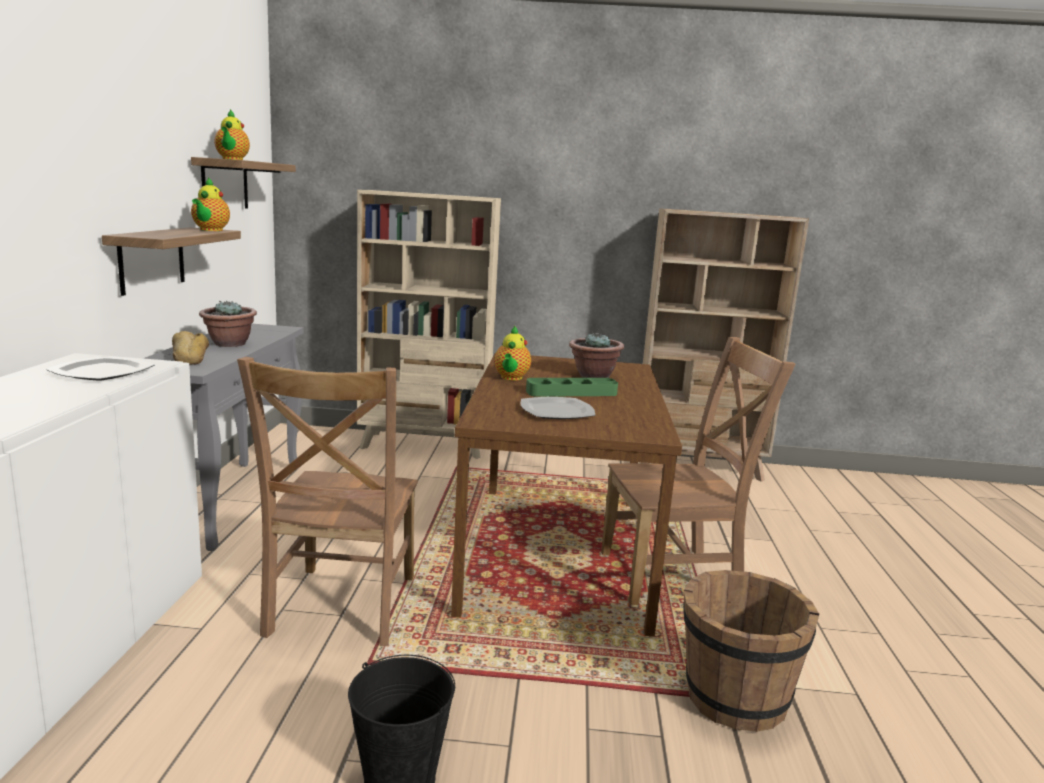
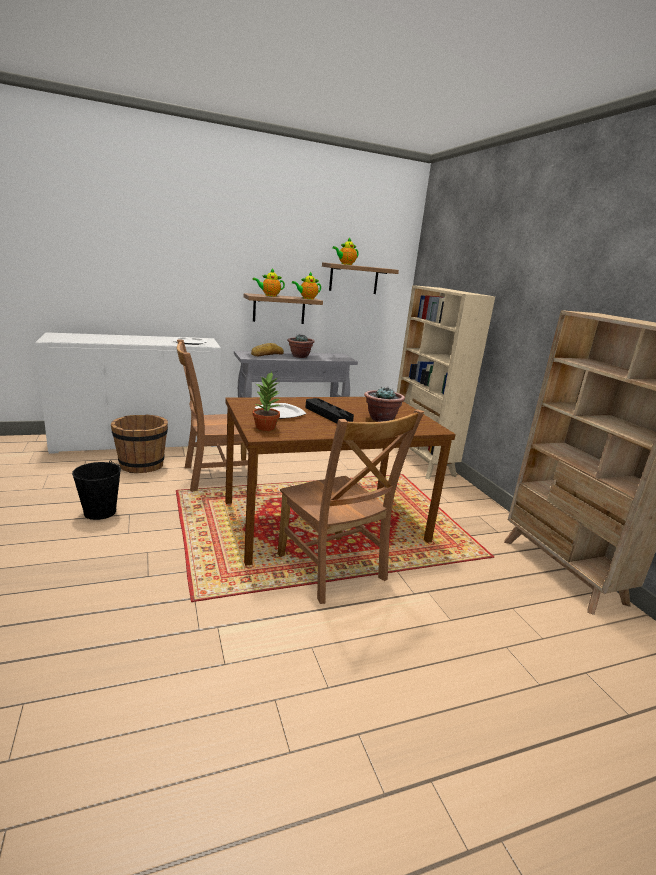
camera: 65 degrees right, 5 degrees up
teapot [494,325,531,381] -> teapot moved to [252,269,285,297]
green tray [526,378,618,397] -> black tray [305,398,354,424]
brown bucket [683,570,819,732] -> brown bucket moved to [111,414,168,473]
none -> potted plant [252,372,280,431]

